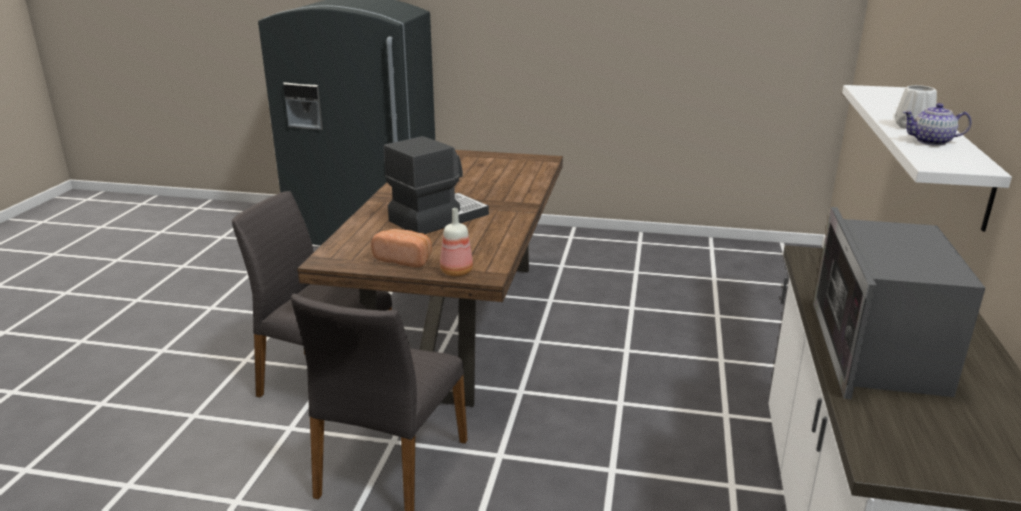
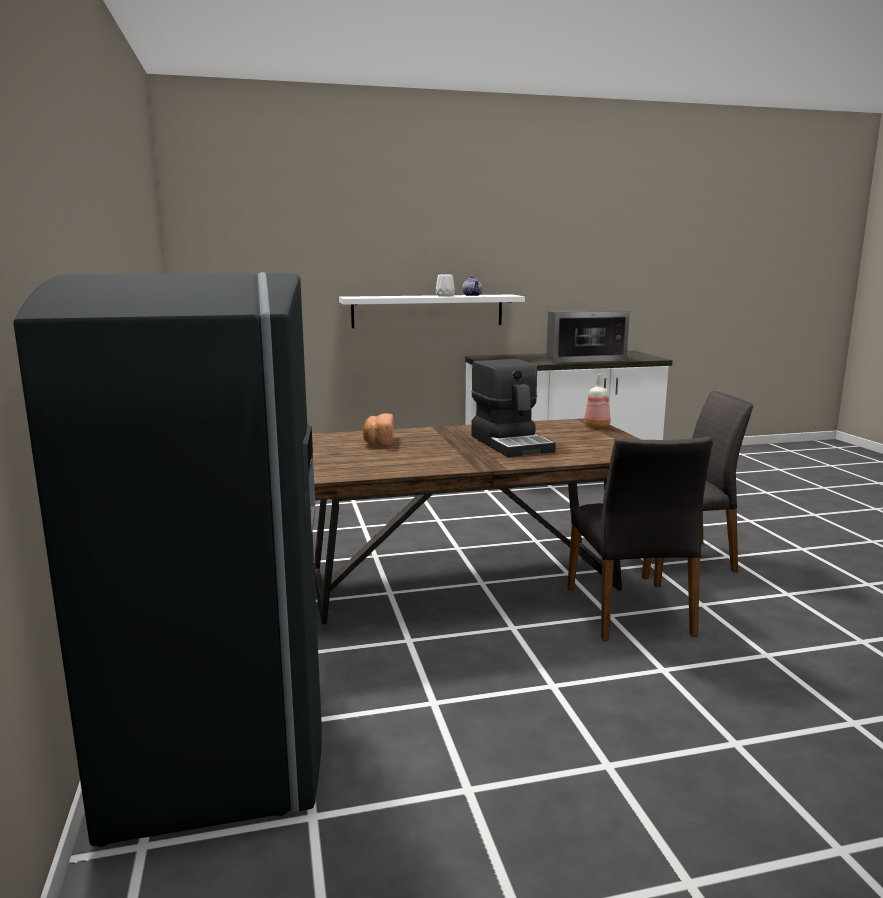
camera: 115 degrees left, 10 degrees down
bread [371,229,432,267] -> bread moved to [363,413,394,447]
coffee machine [384,136,489,234] -> coffee machine turned 135 degrees counterclockwise [471,359,556,457]

